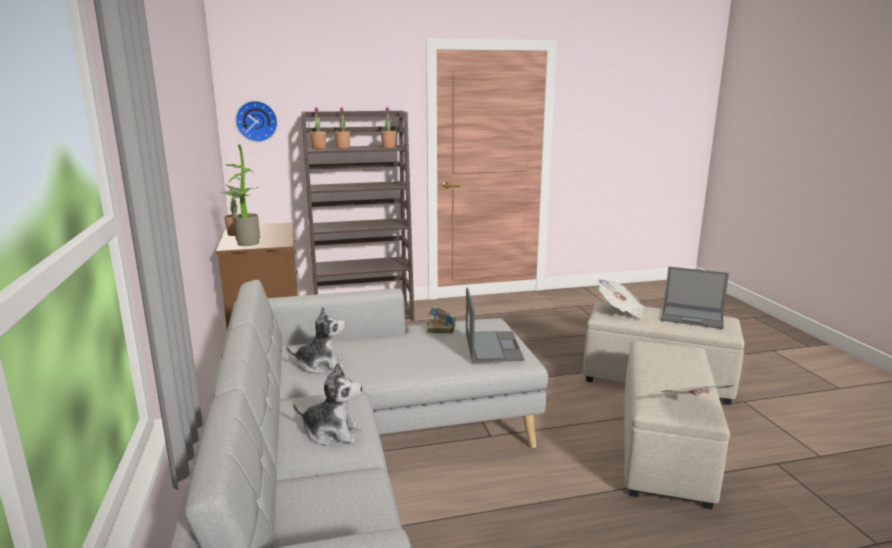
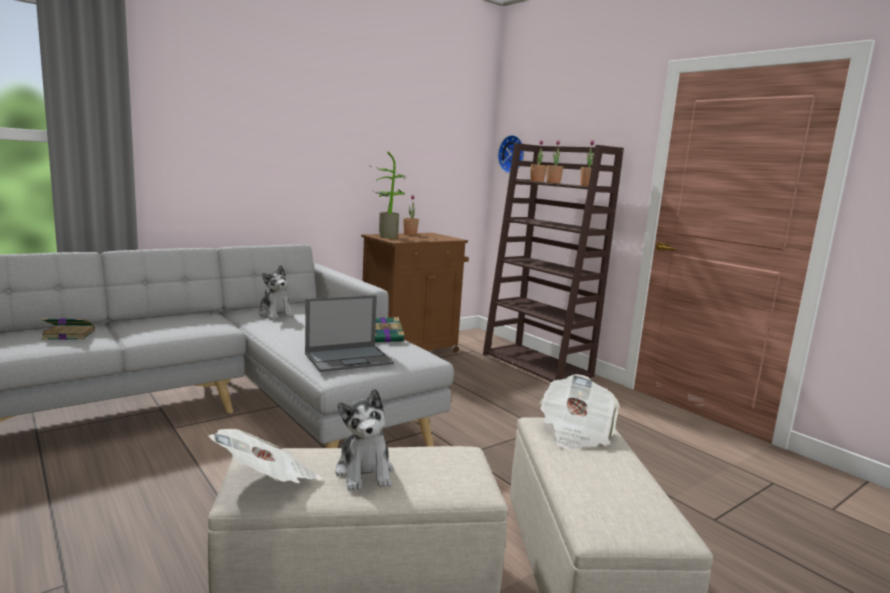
camera: 65 degrees right, 5 degrees down
plush toy [293,362,363,445] -> plush toy moved to [335,389,393,491]
laptop [661,266,729,329] -> none
none -> book [41,318,95,340]

